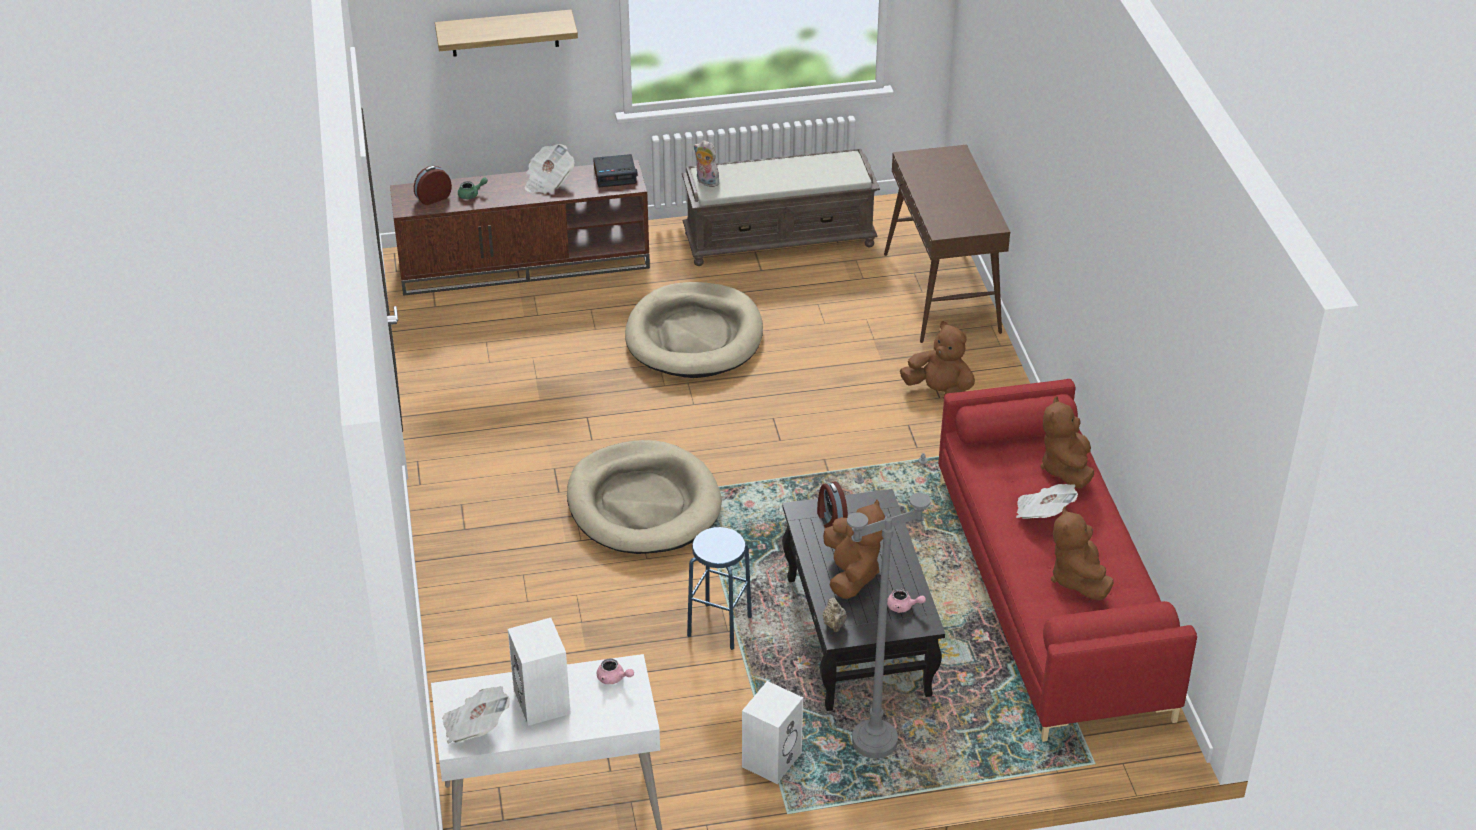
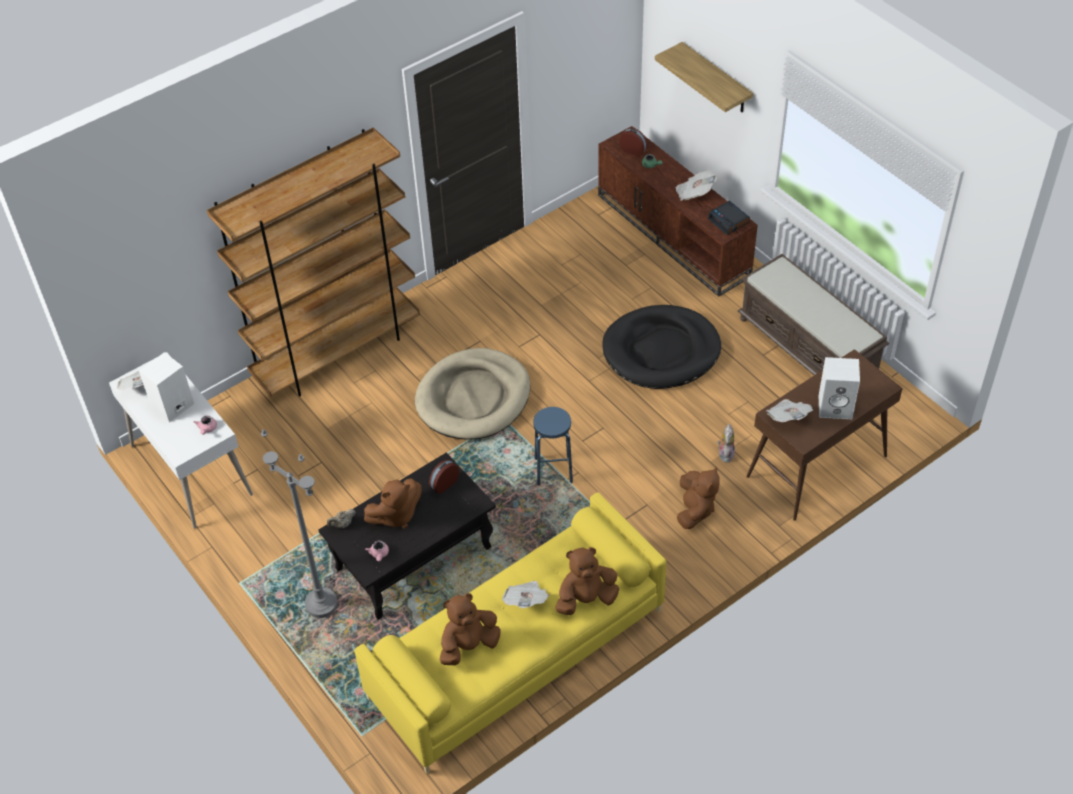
camera: 65 degrees right, 10 degrees up
beige dog bed [625,282,763,378] -> black dog bed [602,305,721,389]
blue stool [687,527,752,650] -> blue stool moved to [533,407,573,486]
plush toy [694,140,719,187] -> plush toy moved to [717,424,735,463]
white speaker [742,681,803,784] -> white speaker moved to [819,357,860,419]
red sofa [938,379,1197,742] -> yellow sofa [354,492,667,774]
none -> brown bookcase [207,127,420,397]
none -> newspaper [766,399,813,422]

